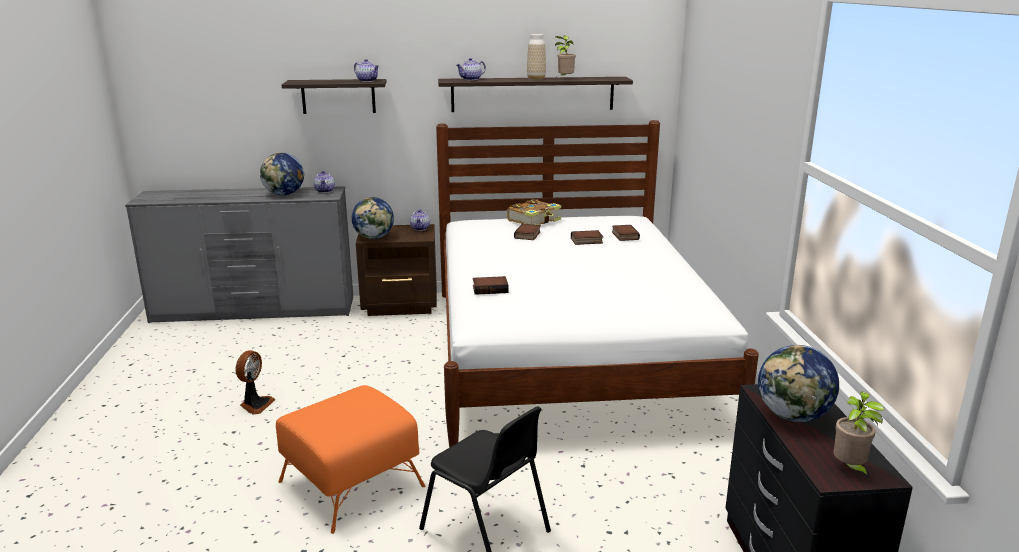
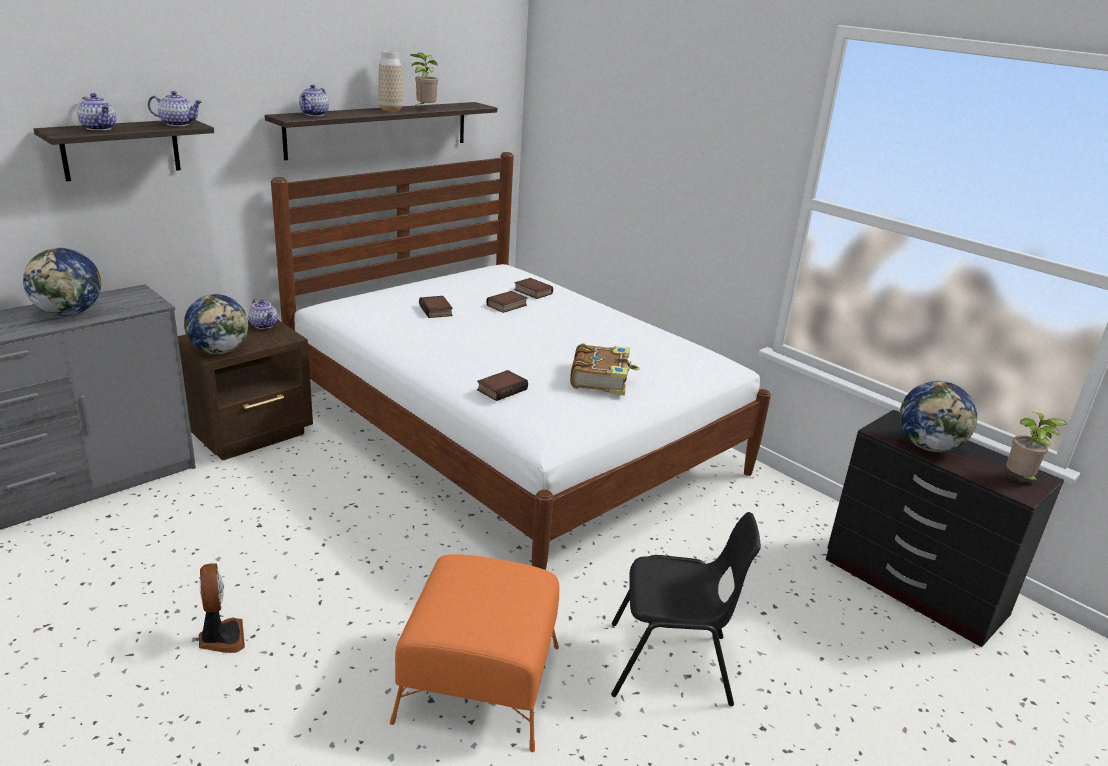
camera: 40 degrees left, 5 degrees up
teapot [313,171,335,193] -> teapot moved to [77,93,116,131]
book [507,199,561,225] -> book moved to [570,343,640,395]

